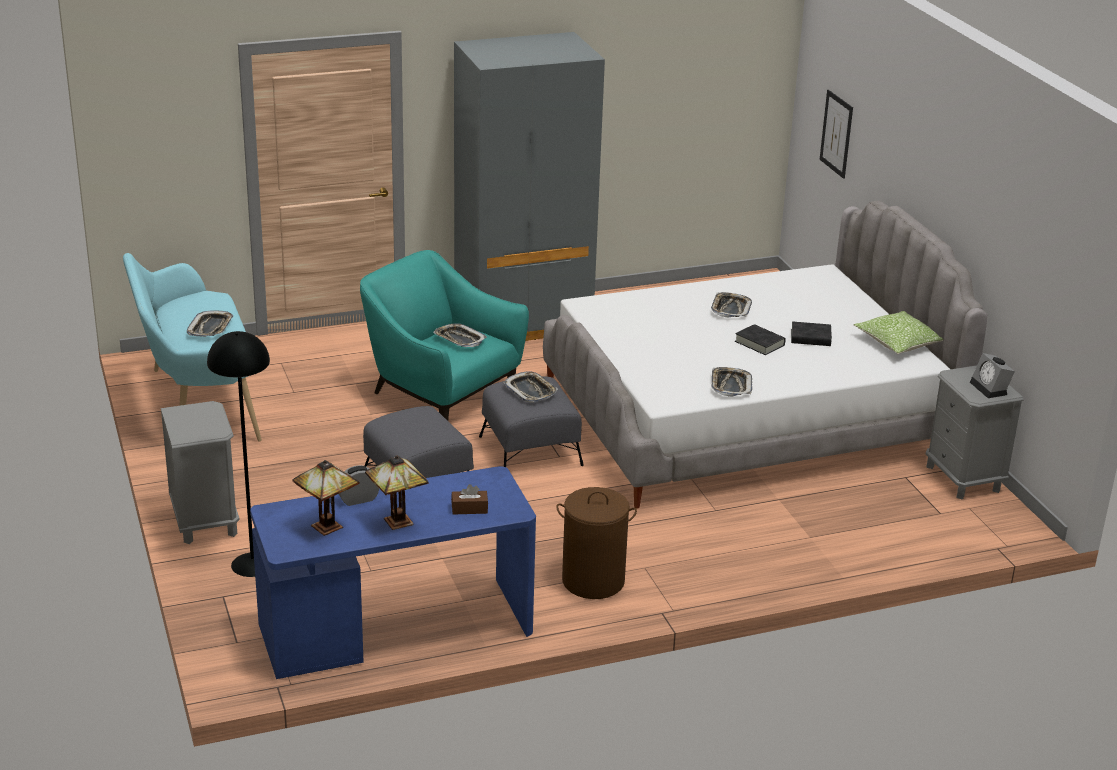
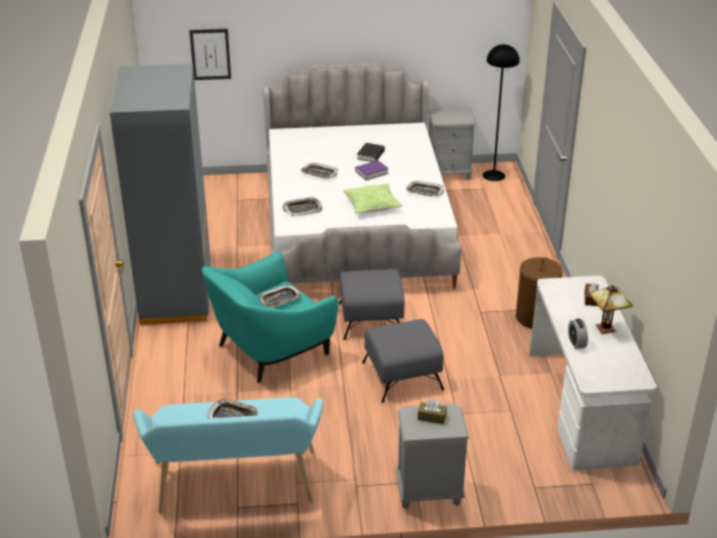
camera: 75 degrees left, 5 degrees up
black floor lamp [207,331,270,577] -> black floor lamp moved to [482,44,520,181]
blue desk [250,466,536,679] -> white desk [529,276,657,470]
table lamp [293,460,360,536] -> none
tray [503,371,558,403] -> tray moved to [282,197,322,216]
black book [735,324,786,355] -> purple book [355,160,389,181]
pillow [854,311,943,354] -> pillow moved to [343,183,402,214]
alarm clock [970,353,1015,398] -> none
none -> brown tissue box [418,399,447,424]

